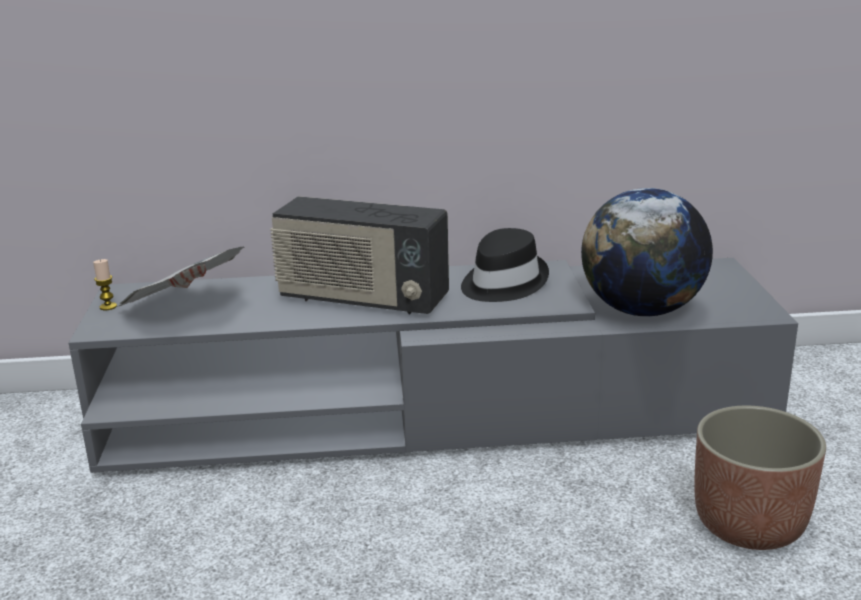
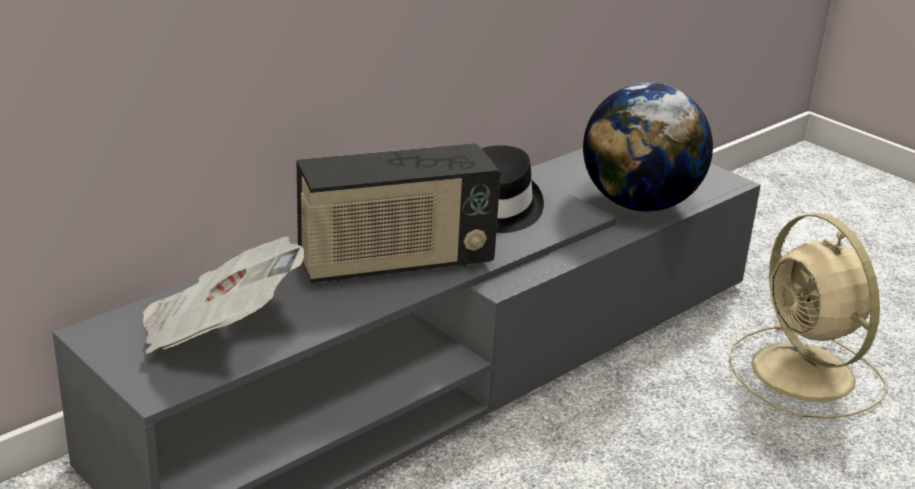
camera: 40 degrees left, 5 degrees up
candle [93,259,117,310] -> none
planter [694,406,826,550] -> beige fan [728,213,887,419]

